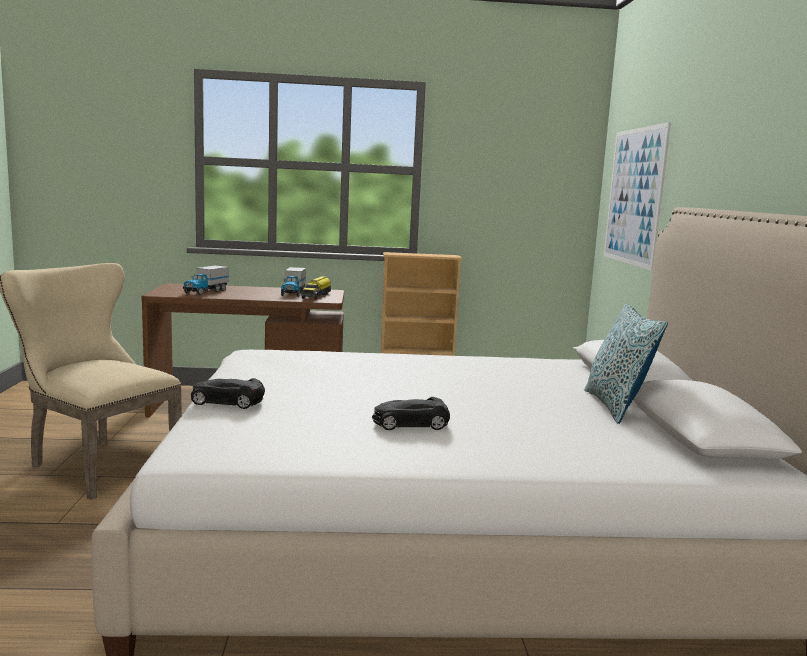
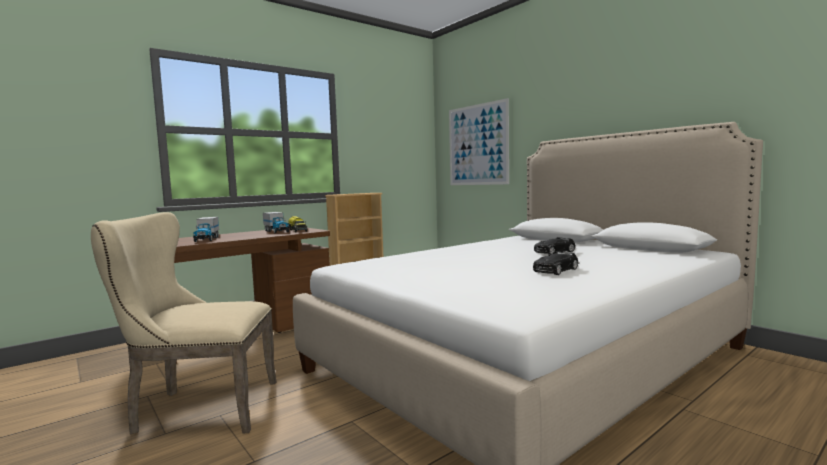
camera: 35 degrees left, 5 degrees down
black toy car [191,378,265,409] -> black toy car moved to [534,237,575,255]
pillow [584,304,668,424] -> none

